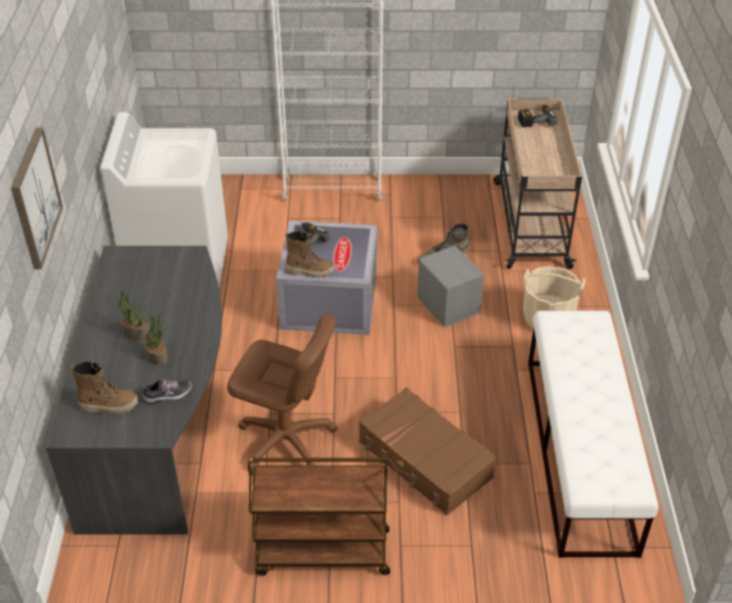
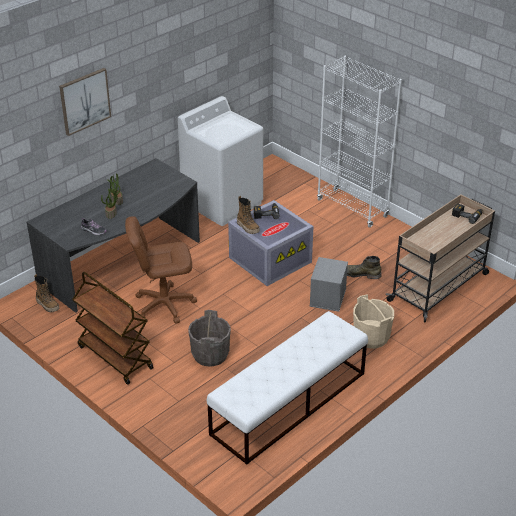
camera: 45 degrees right, 5 degrees down
boot [70,361,138,414] -> boot moved to [34,274,60,312]
brown office chair [227,314,338,470] -> brown office chair turned 105 degrees clockwise [125,216,197,324]
brown suitcase [359,387,497,515] -> grey bucket [188,310,231,367]

